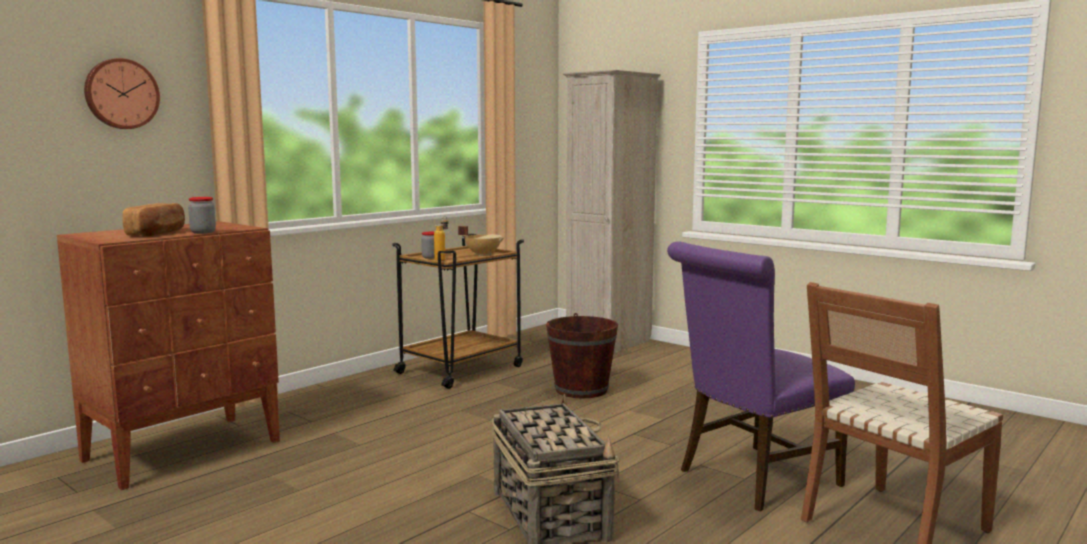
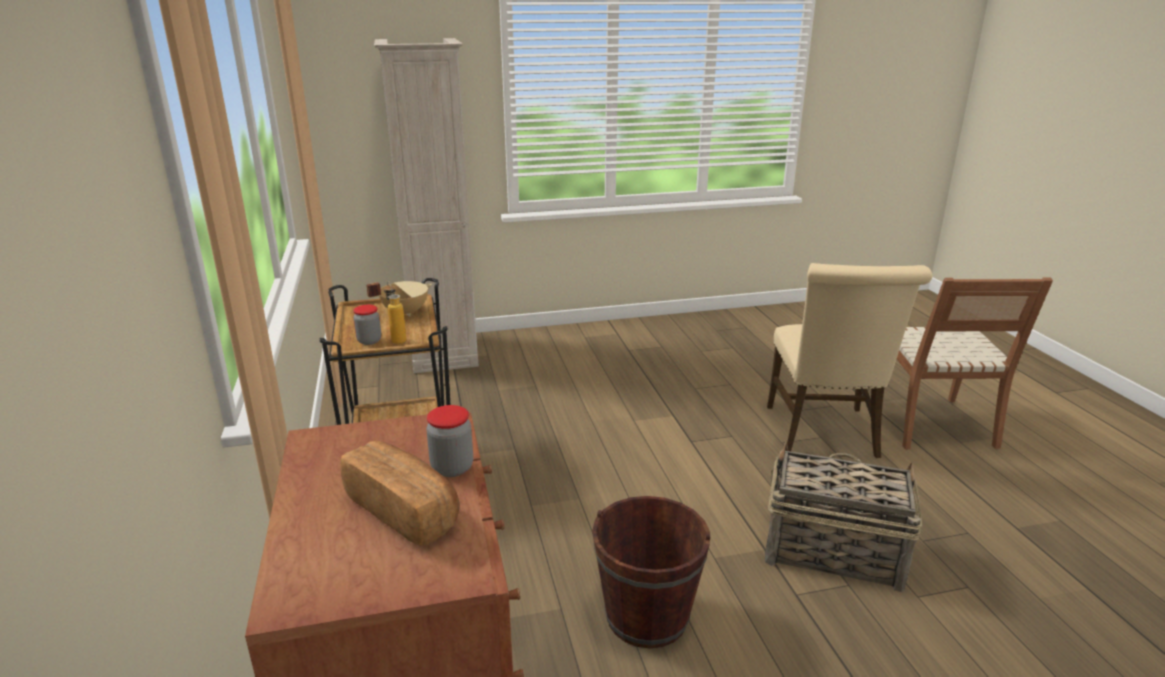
camera: 55 degrees left, 15 degrees up
wall clock [84,58,160,129] -> none
brown bucket [546,313,618,399] -> brown bucket moved to [592,496,710,648]
purple chair [667,242,855,512] -> beige chair [767,263,932,458]

